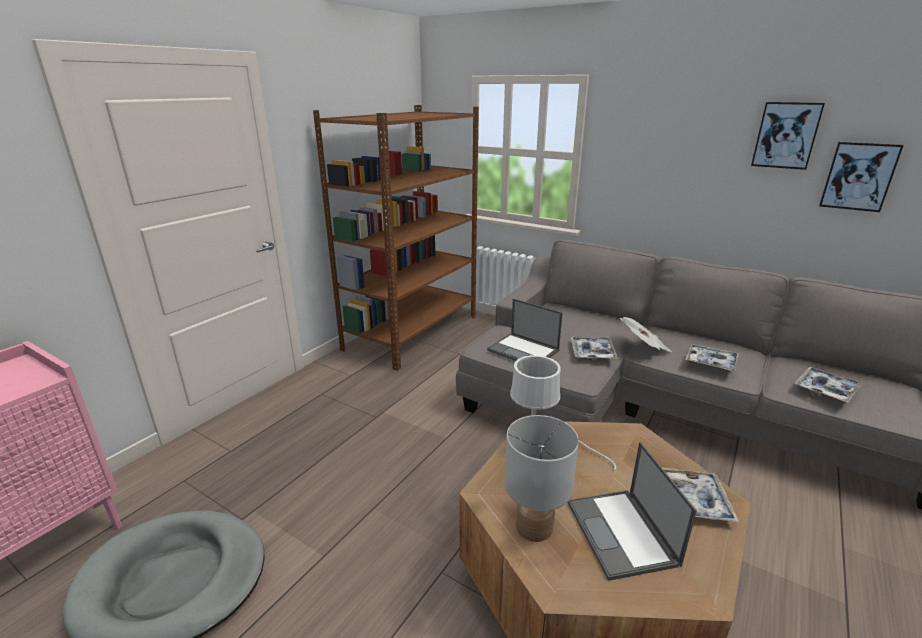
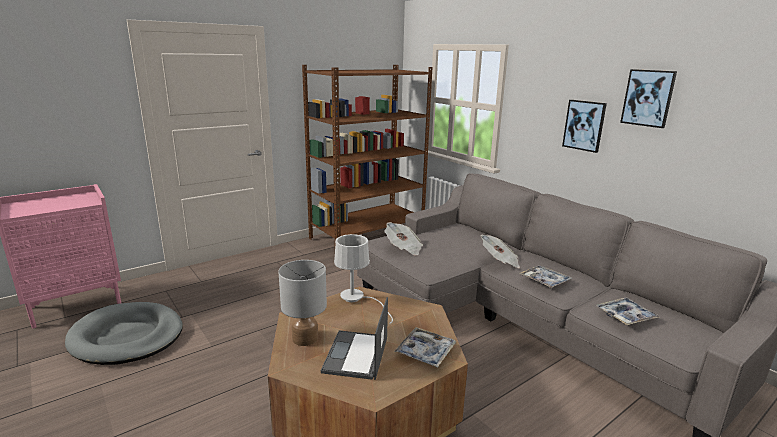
camera: 20 degrees right, 5 degrees down
laptop [487,299,563,361] -> newspaper [384,222,423,256]
tray [571,337,618,360] -> none
picture [819,142,904,212] -> picture moved to [562,100,607,153]

